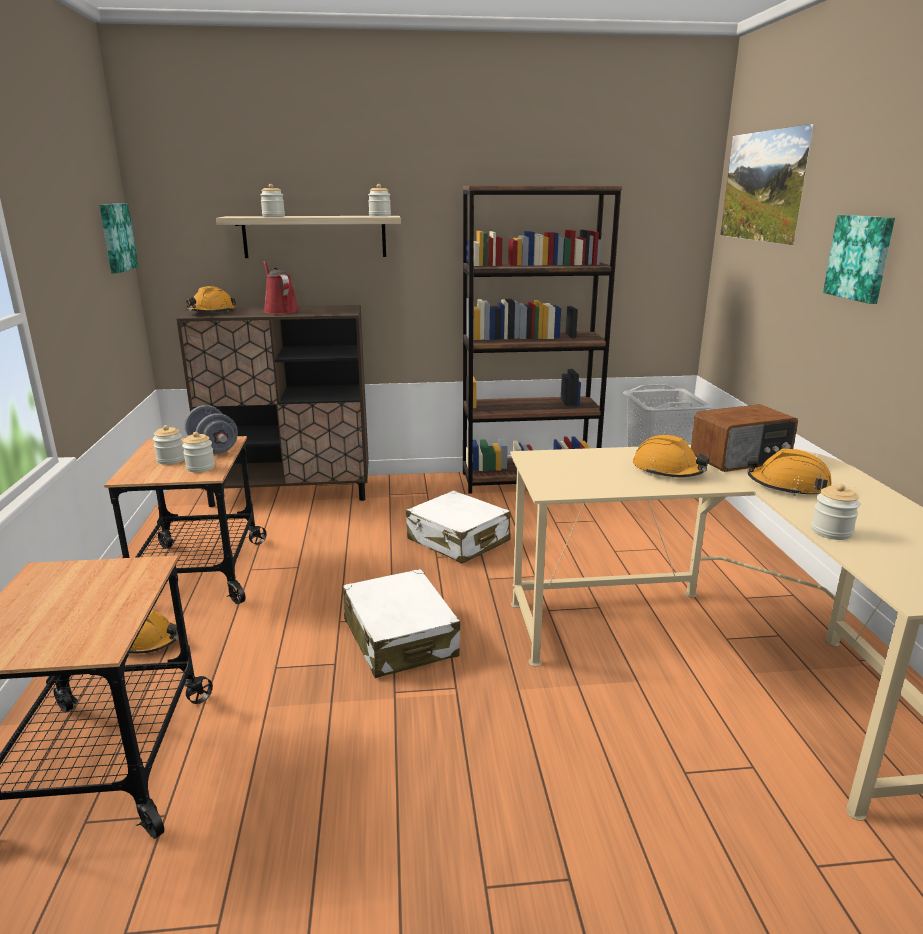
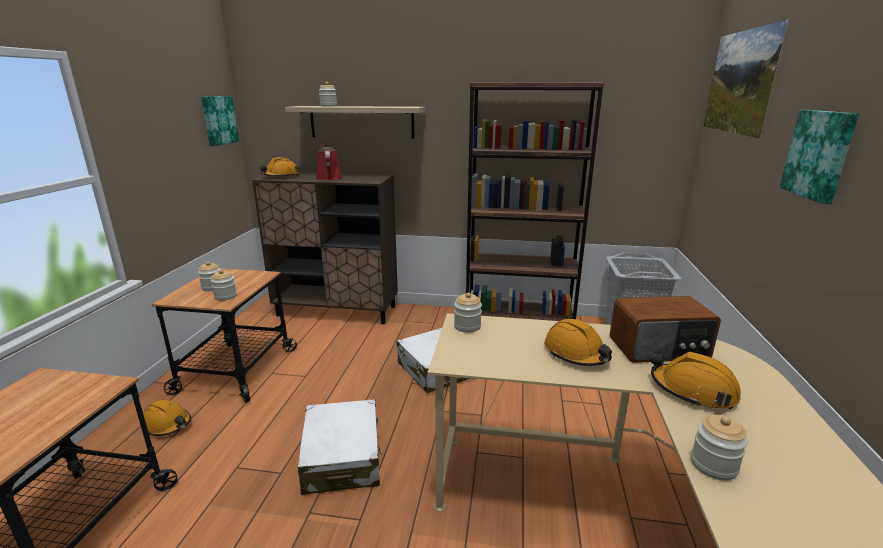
camera: 15 degrees right, 0 degrees up
grey dumbbell [185,405,238,454] -> none
jar [368,184,391,216] -> jar moved to [454,293,482,333]

